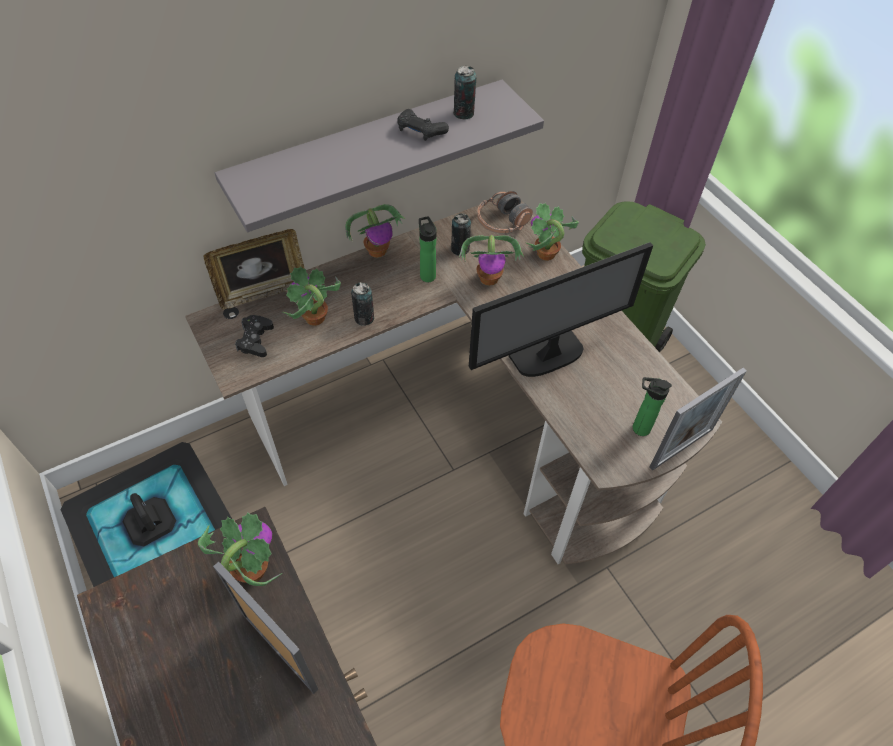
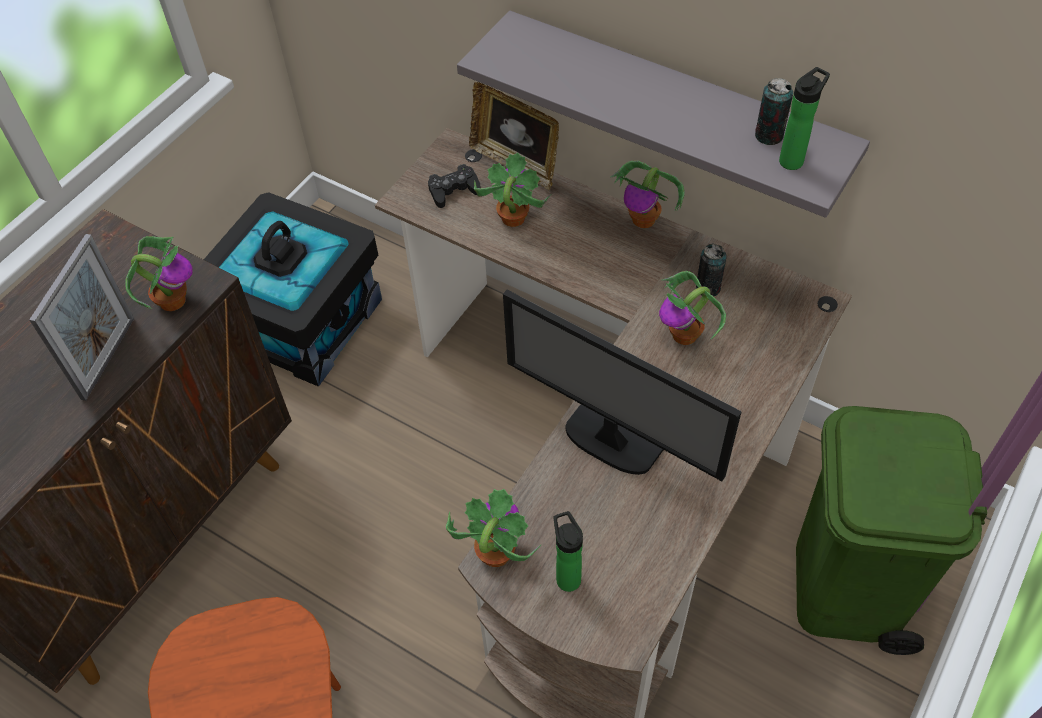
camera: 65 degrees right, 0 degrees up
can [351,282,374,326] -> none
black game controller [397,109,449,141] -> none
bottle [419,217,436,282] -> bottle moved to [779,67,830,170]
headphones [477,191,533,234] -> none
potted plant [525,203,579,261] -> potted plant moved to [446,489,541,567]
picture frame [649,368,747,471] -> none

